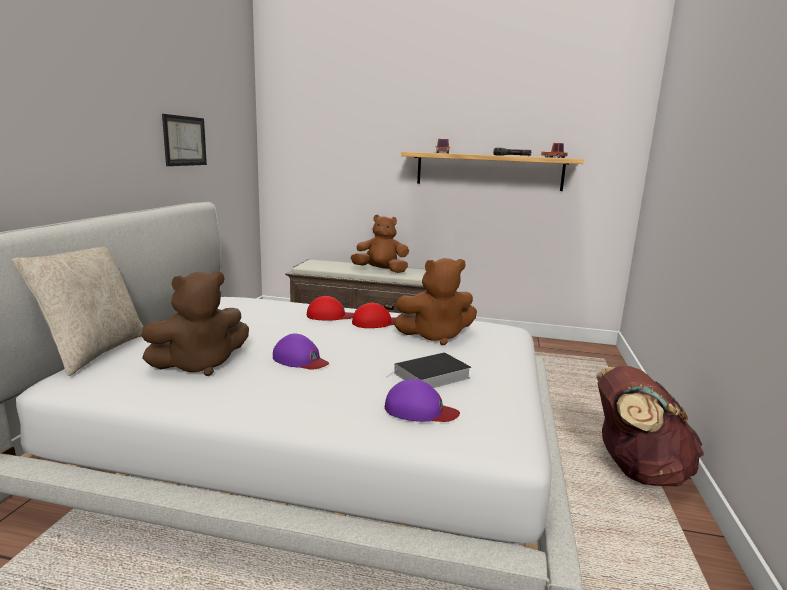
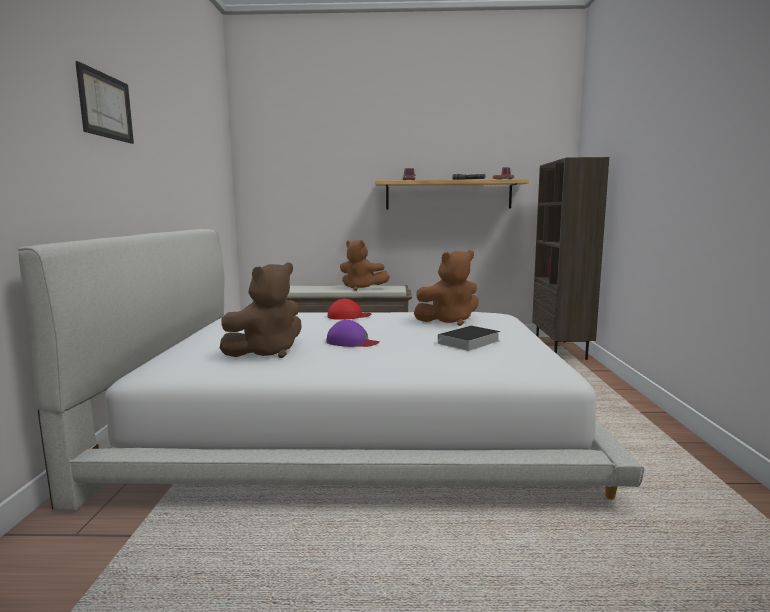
camera: 10 degrees left, 5 degrees down
beige pillow [12,247,144,376] -> none
picture [162,114,207,166] -> picture moved to [75,61,134,144]
brown plush toy [350,215,409,273] -> brown plush toy turned 150 degrees counterclockwise [340,240,390,291]
red cap [352,303,396,328] -> none
purple cap [385,379,460,422] -> none
brown backpack [596,366,704,486] -> none
none -> brown bookcase [532,157,609,360]

